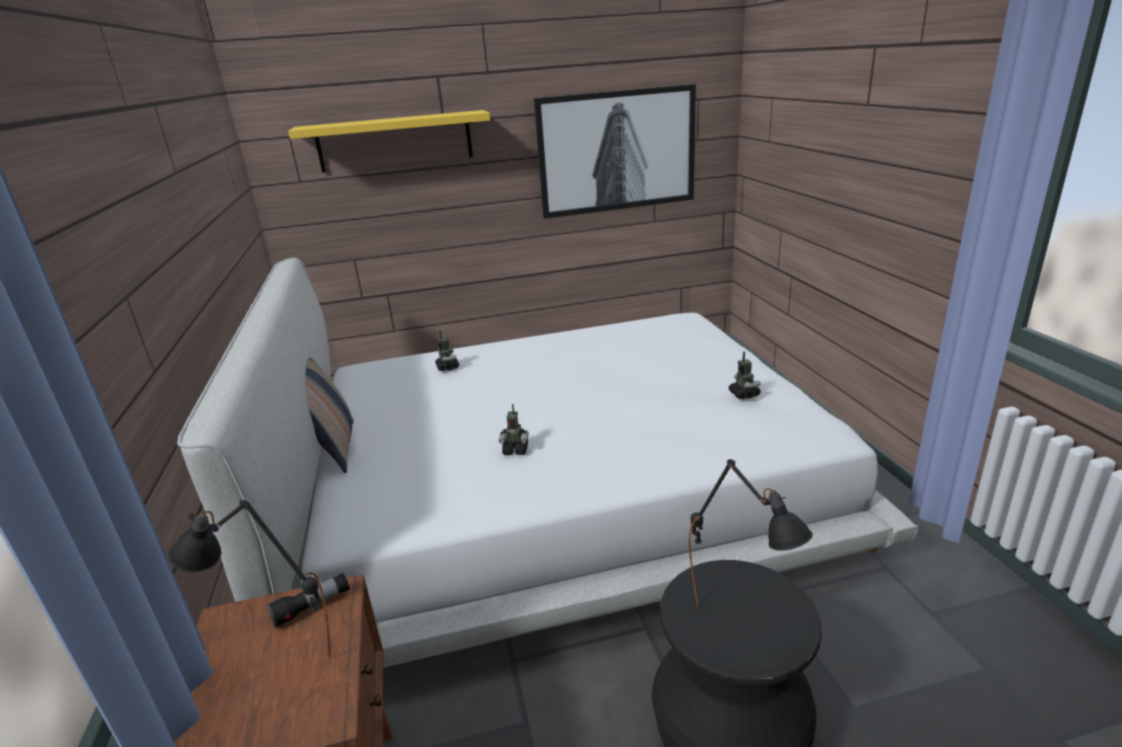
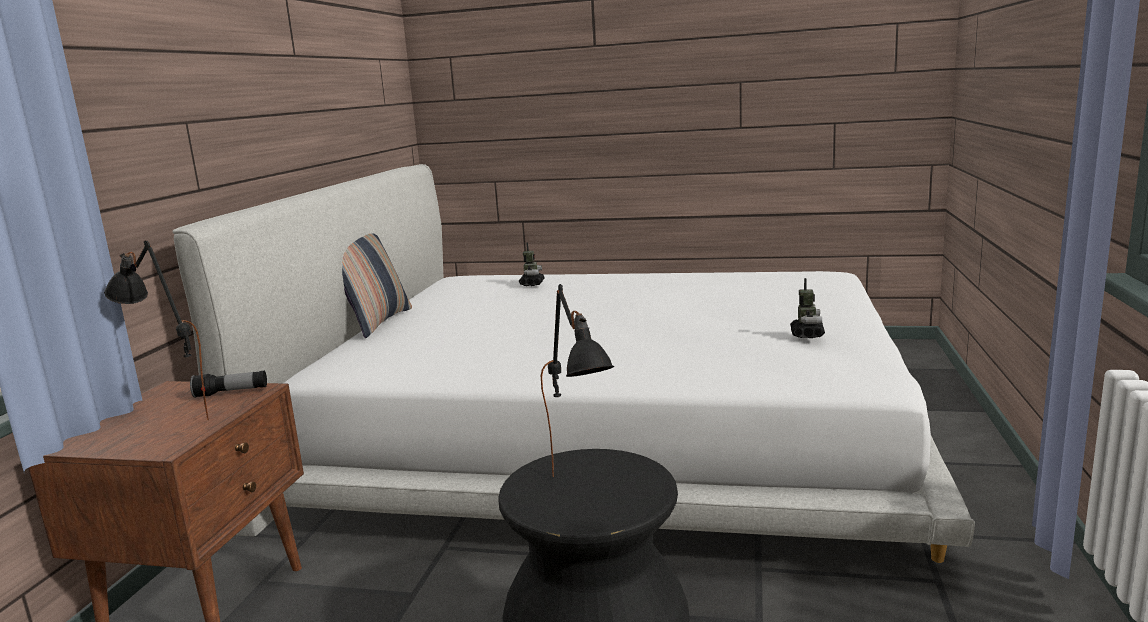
camera: 25 degrees right, 10 degrees down
yellow shelf [288,110,490,173] -> none
toy robot [499,404,529,455] -> none
picture [534,84,696,219] -> none

